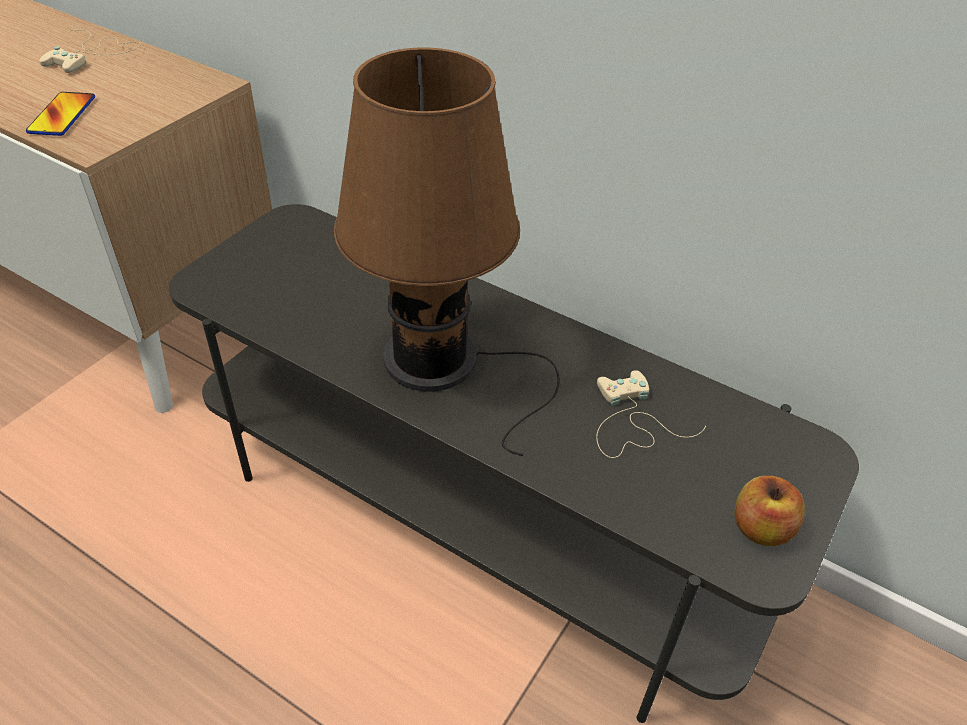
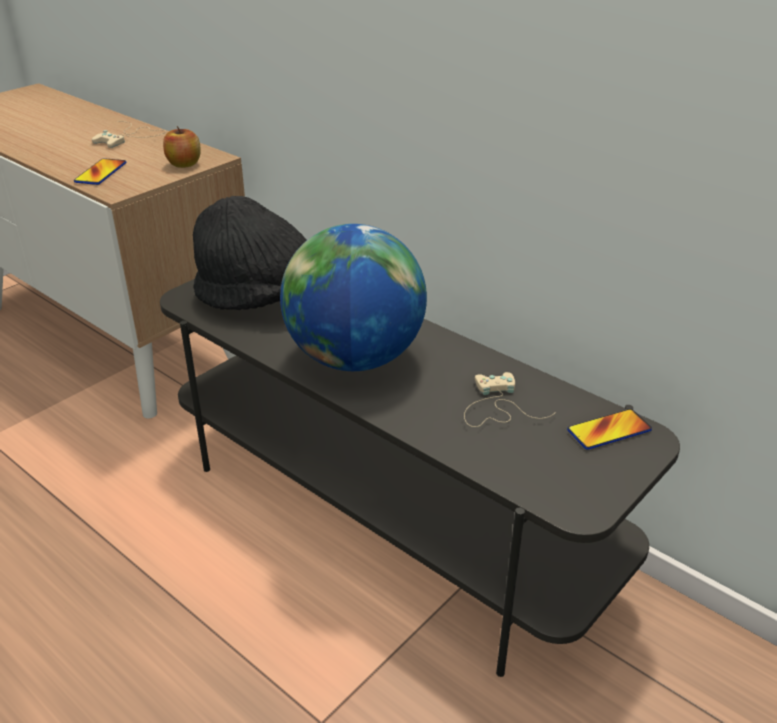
camera: 10 degrees right, 10 degrees down
brown table lamp [334,48,560,456] -> globe [280,224,427,371]
apple [734,476,805,546] -> apple moved to [163,126,201,168]
none -> black hat [193,196,307,310]
none -> phone [567,409,652,450]

